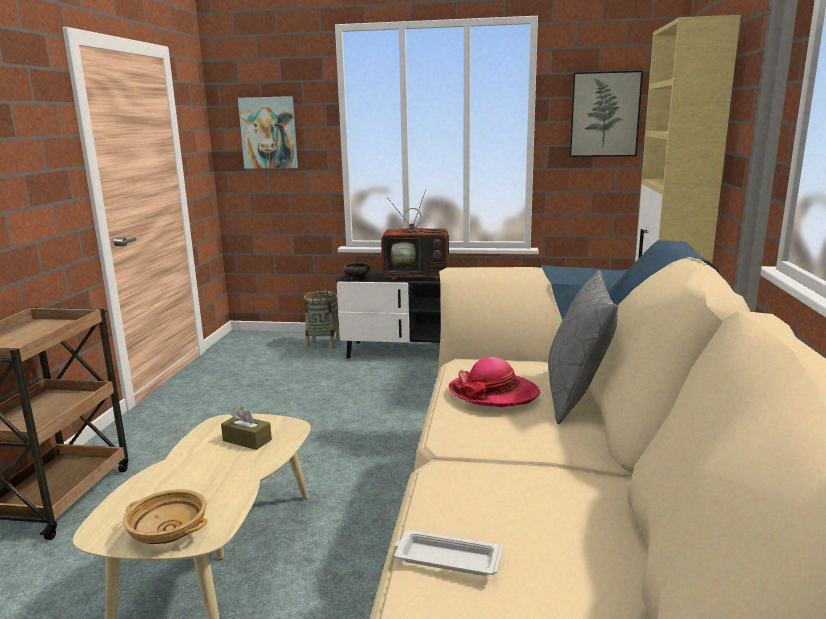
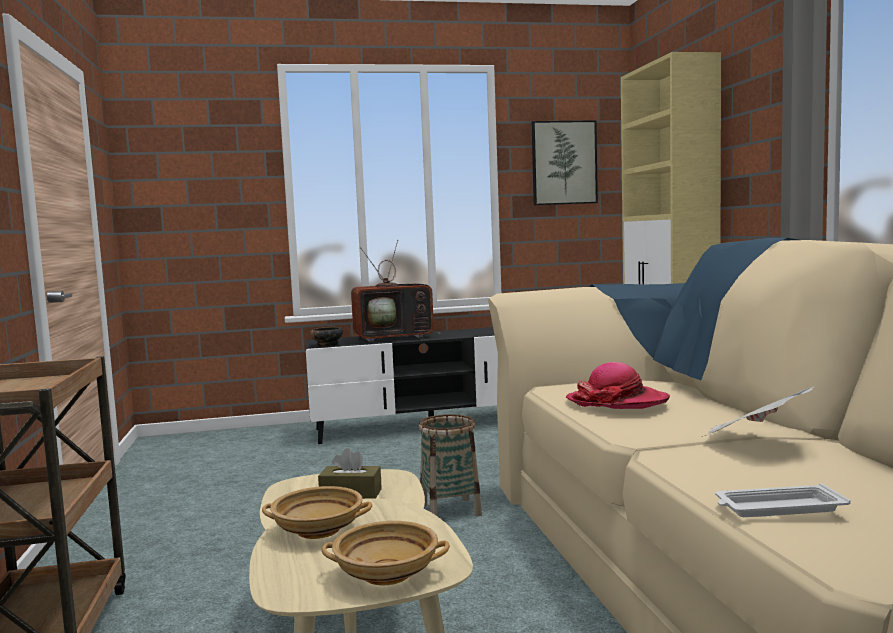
camera: 20 degrees left, 10 degrees down
picture [238,96,298,169] -> none
basket [304,290,340,349] -> basket moved to [419,414,482,516]
grey pillow [548,270,618,424] -> none
none -> beige bowl [262,486,372,539]
none -> newspaper [702,387,814,437]

